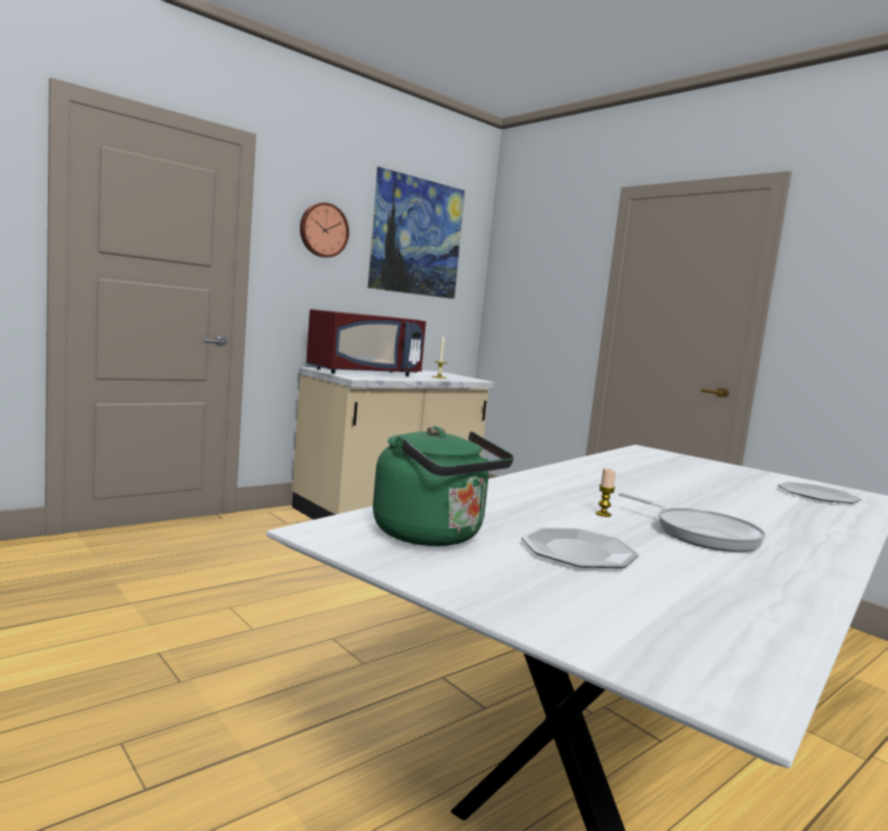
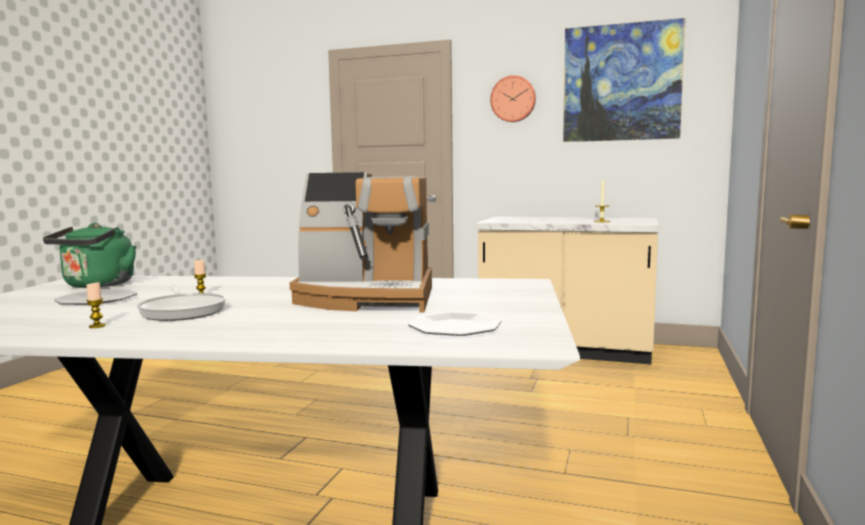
camera: 60 degrees right, 0 degrees up
red microwave [306,309,426,376] -> none
frying pan [619,493,766,552] -> frying pan turned 45 degrees counterclockwise [137,285,226,321]
none -> candle [86,282,106,328]
none -> coffee machine [290,172,432,312]

